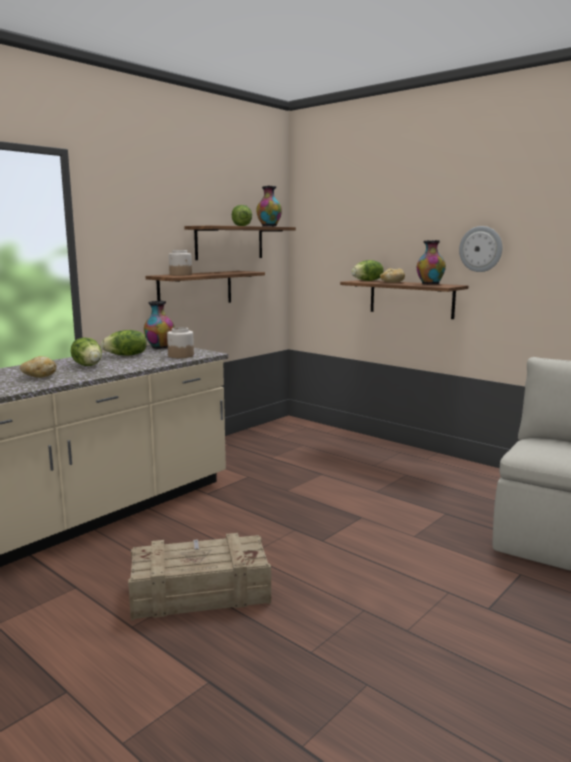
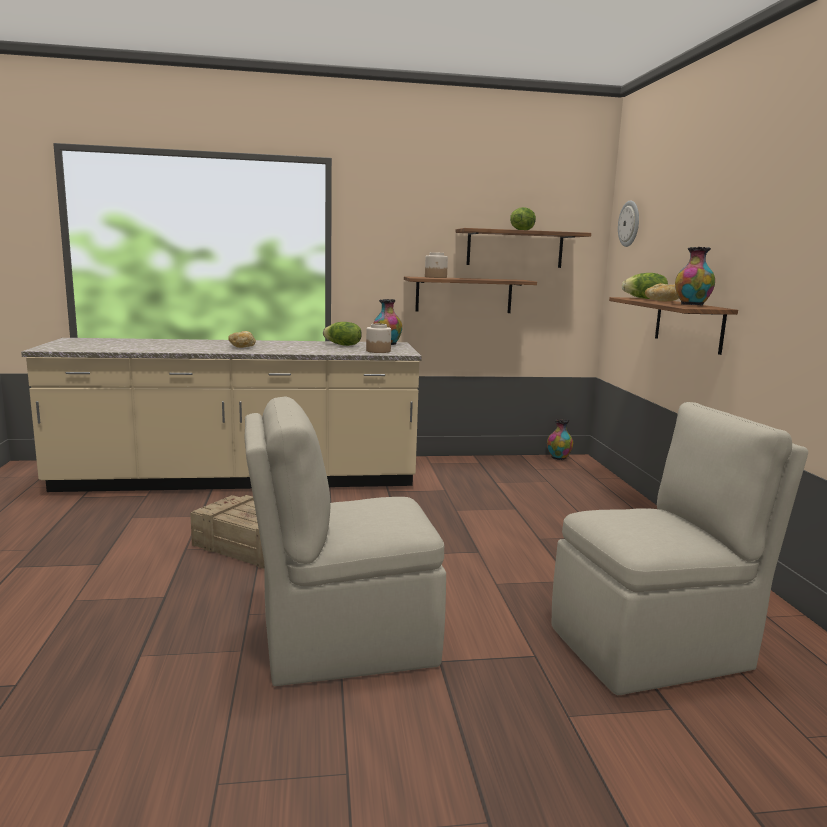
camera: 40 degrees right, 0 degrees up
lettuce [71,337,102,366] -> none
vase [256,186,282,227] -> vase moved to [547,419,573,460]
wall clock [459,226,502,272] -> wall clock moved to [618,200,639,247]
none -> beige chair [245,396,446,686]

